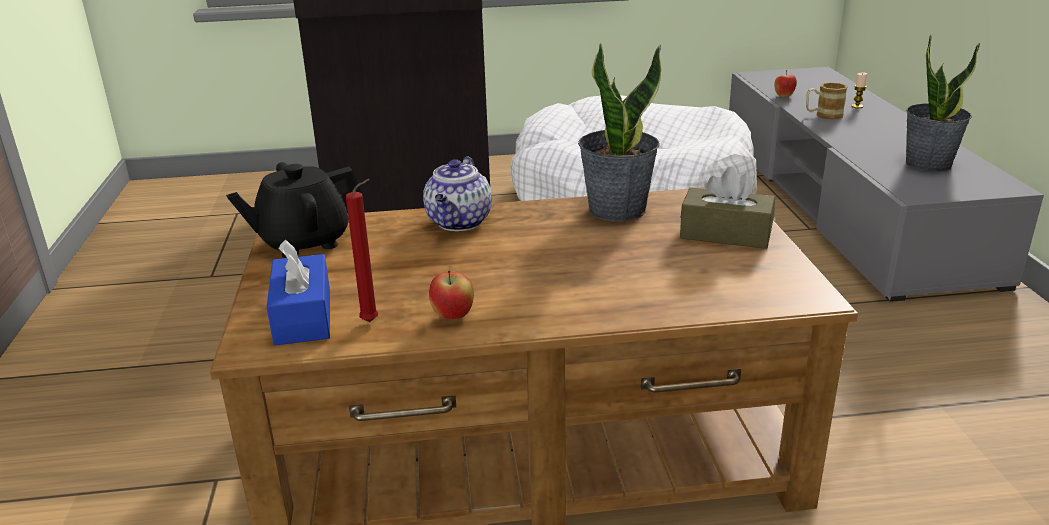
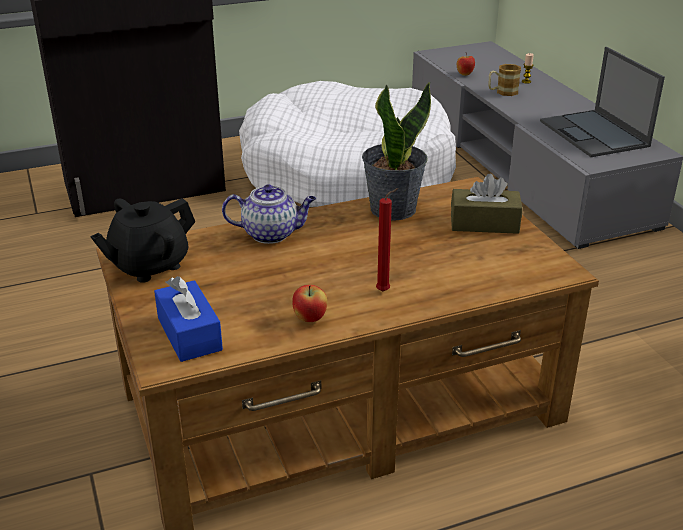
camera: 15 degrees left, 5 degrees up
red candle [346,179,378,322] -> red candle moved to [376,188,399,291]
teapot [423,156,492,231] -> teapot turned 90 degrees counterclockwise [222,184,316,244]
potted plant [906,35,980,172] -> laptop [540,47,665,157]

